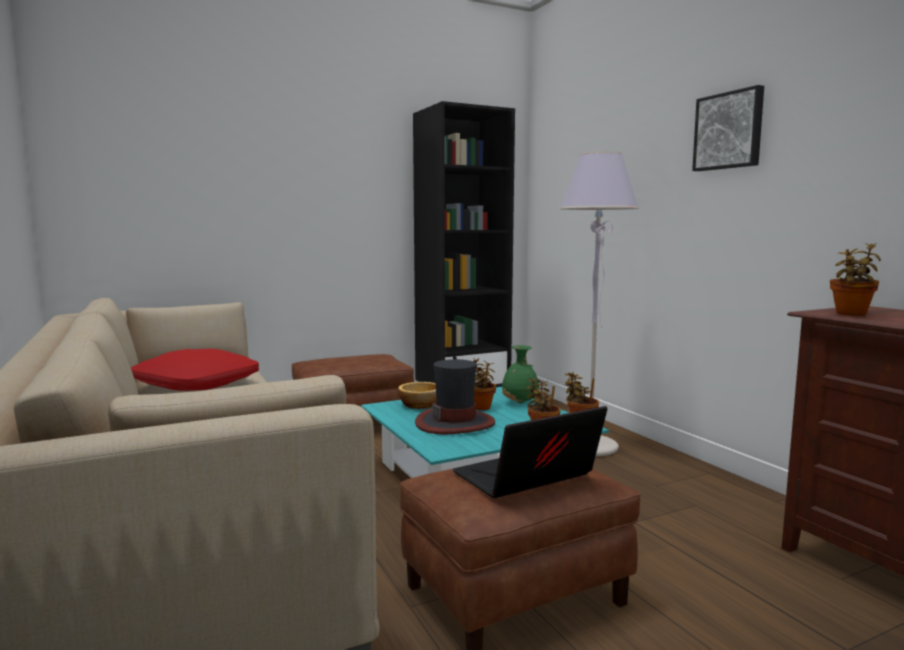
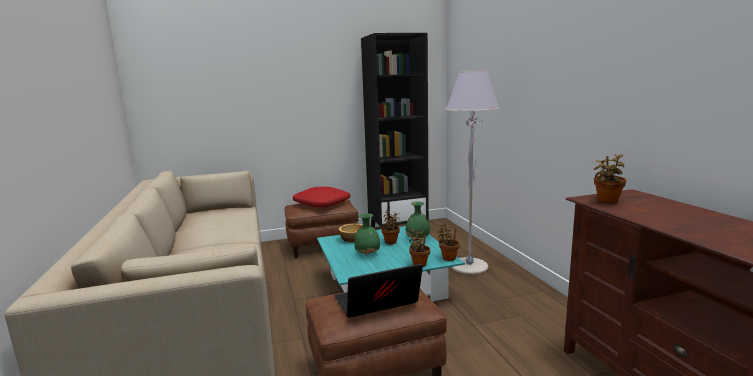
camera: 10 degrees right, 5 degrees up
red pillow [131,349,259,391] -> red pillow moved to [293,187,350,207]
hat [415,359,495,434] -> green vase [354,213,380,255]
picture [692,85,764,171] -> none

